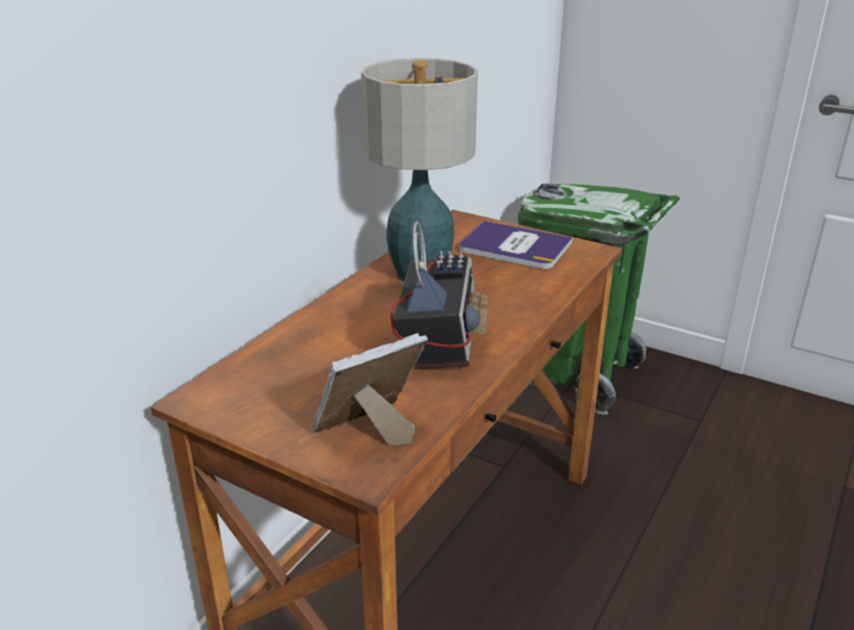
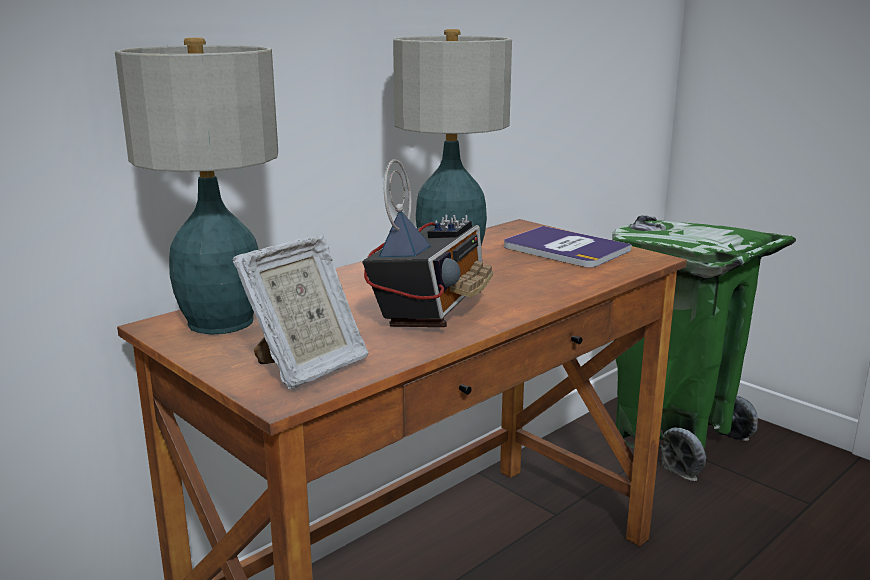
camera: 15 degrees right, 10 degrees down
picture frame [312,333,428,446] -> picture frame turned 150 degrees clockwise [233,235,369,389]
none -> table lamp [115,37,278,335]

